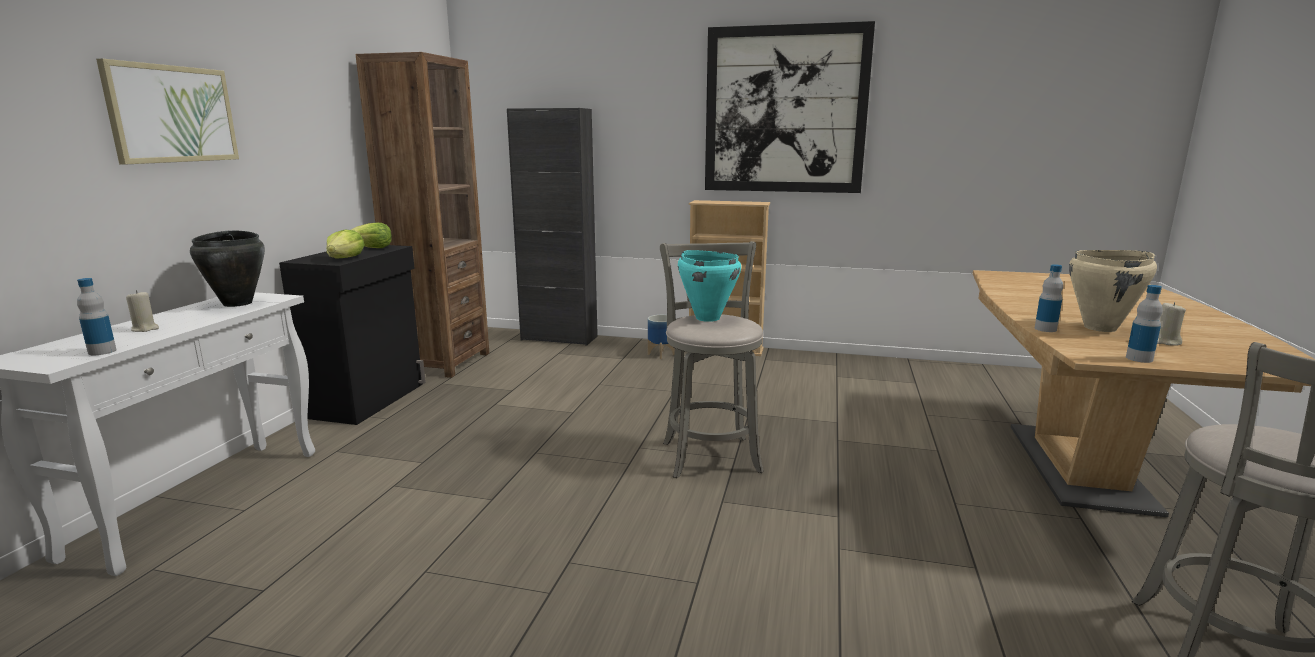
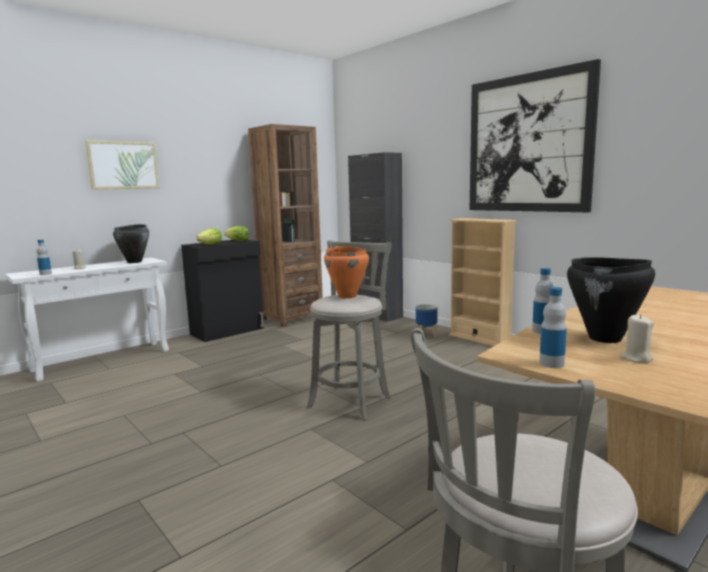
camera: 35 degrees right, 5 degrees down
turquoise cooking pot [678,250,741,322] -> orange cooking pot [324,246,369,299]
beige cooking pot [1069,250,1157,332] -> black cooking pot [567,257,655,343]

